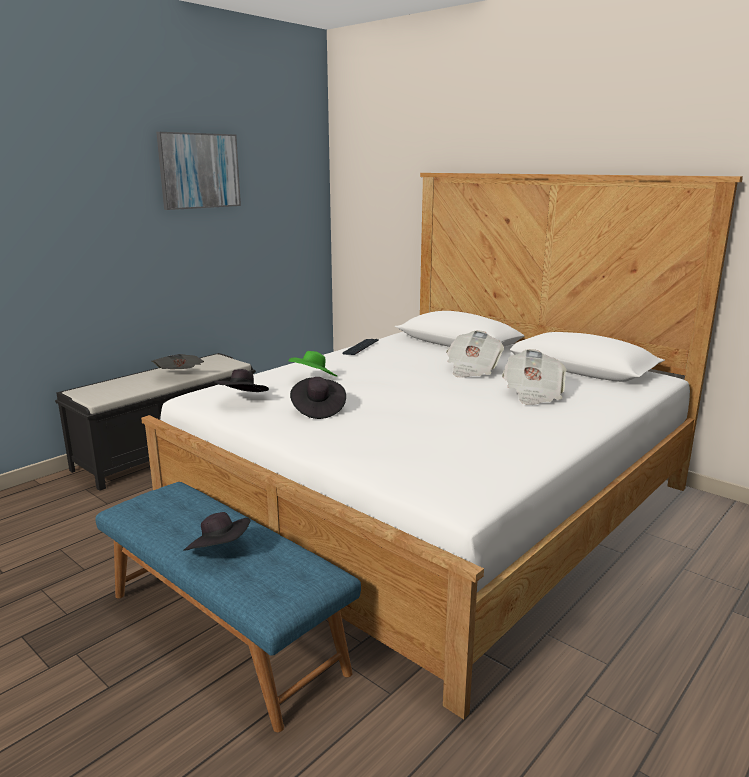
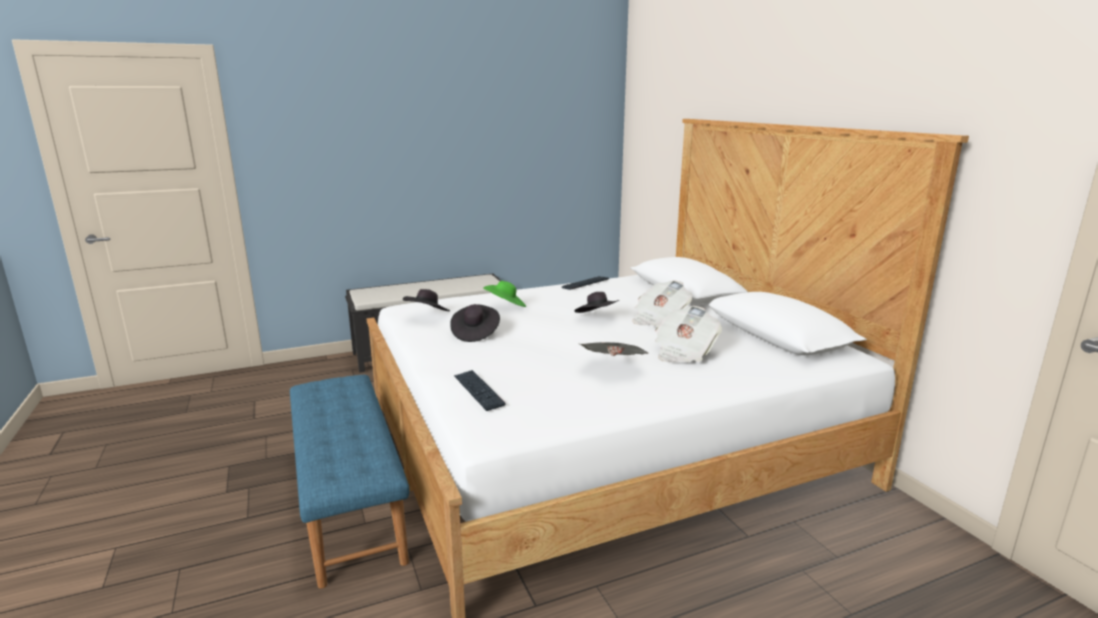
camera: 25 degrees right, 0 degrees up
newspaper [151,354,204,369] -> newspaper moved to [580,342,648,356]
picture [156,132,241,210] -> none
black hat [183,512,251,551] -> black hat moved to [574,292,620,313]
none -> keyboard [454,370,506,411]

